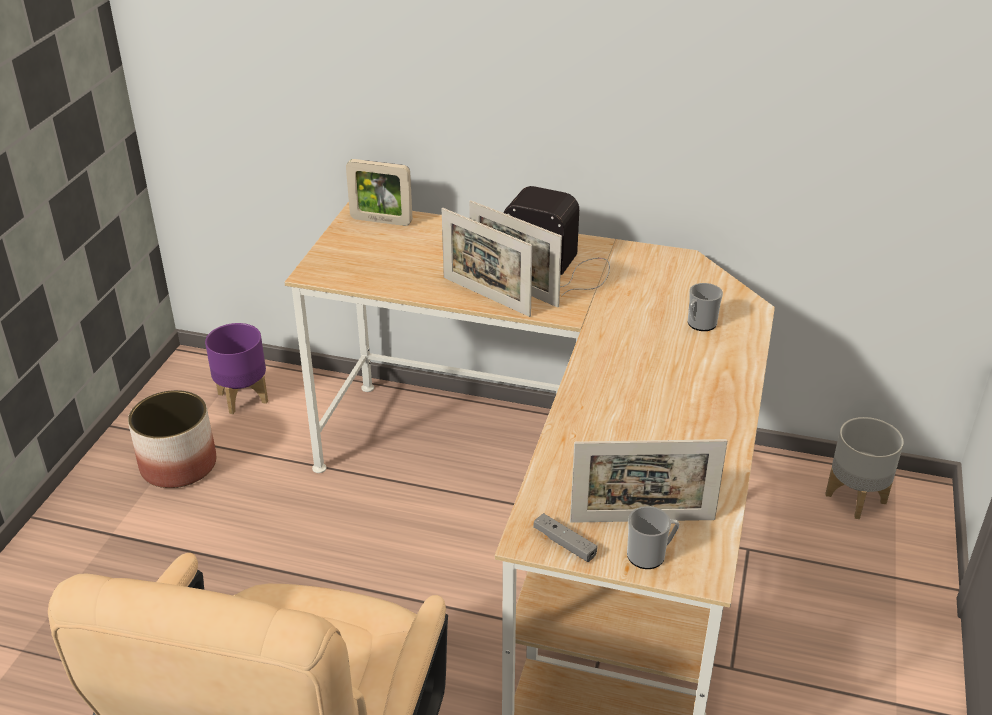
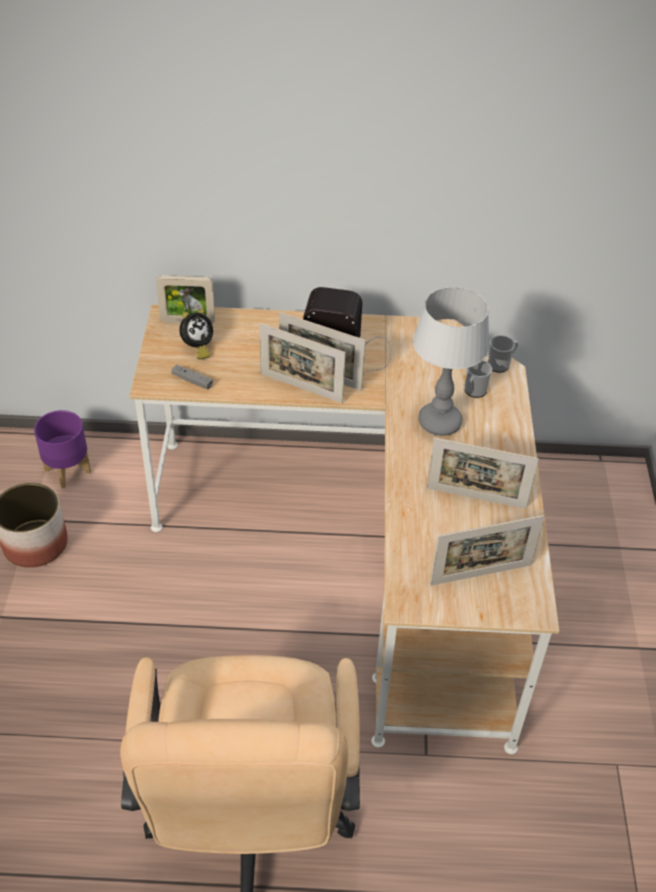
camera: 15 degrees left, 10 degrees up
grey game controller [533,513,597,562] -> grey game controller moved to [171,365,213,389]
mug [627,506,679,569] -> mug moved to [487,335,518,373]
grey planter [826,417,904,519] -> none
none -> alarm clock [179,309,213,359]
none -> table lamp [413,287,490,436]
none -> picture frame [427,437,539,509]

